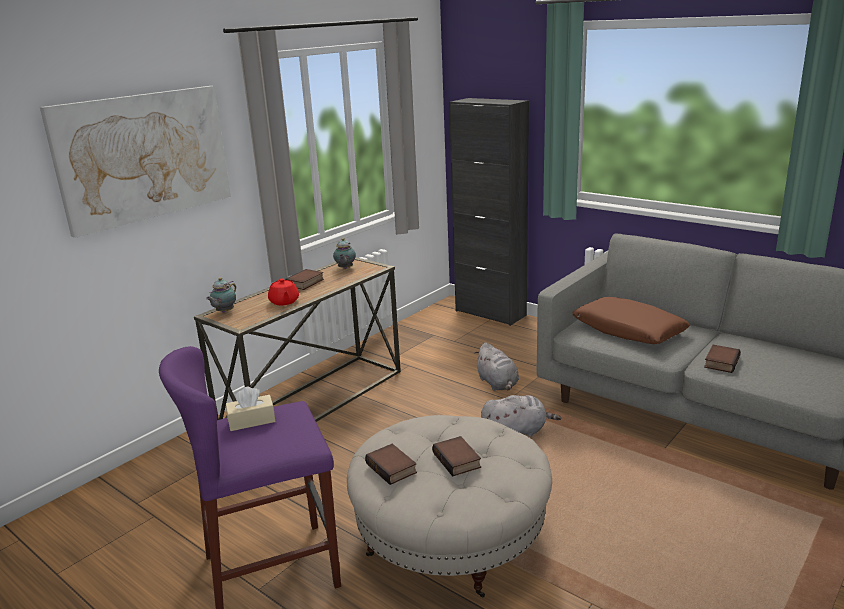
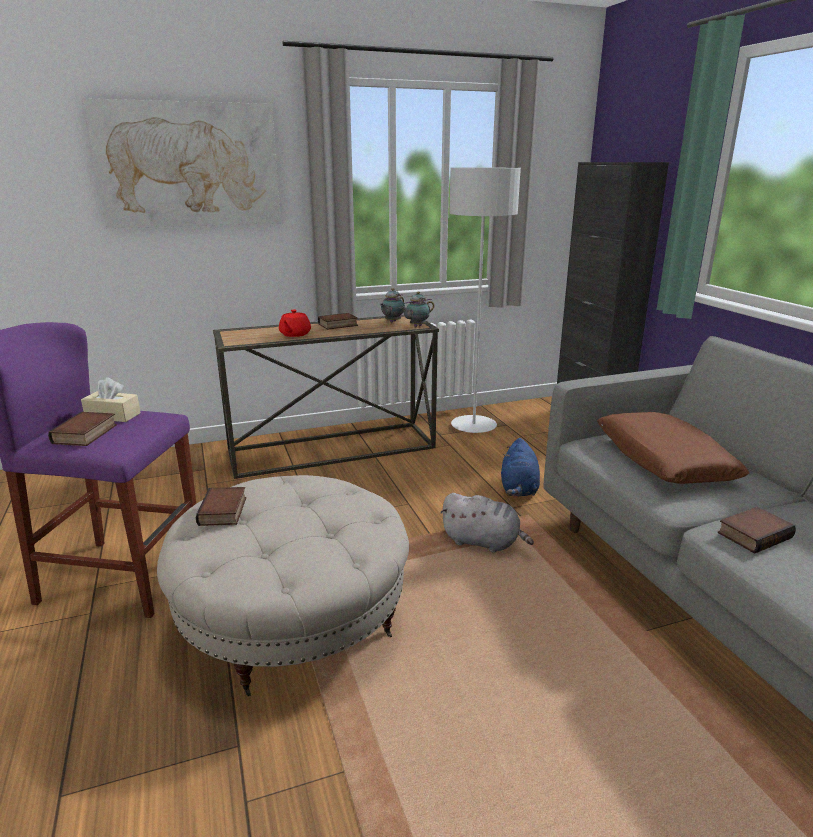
camera: 30 degrees right, 0 degrees up
teapot [206,278,236,313] -> teapot moved to [400,291,434,327]
book [432,436,481,477] -> book moved to [48,412,117,446]
grey plush toy [474,342,519,391] -> blue plush toy [501,438,540,496]
none -> grey floor lamp [449,168,521,433]

